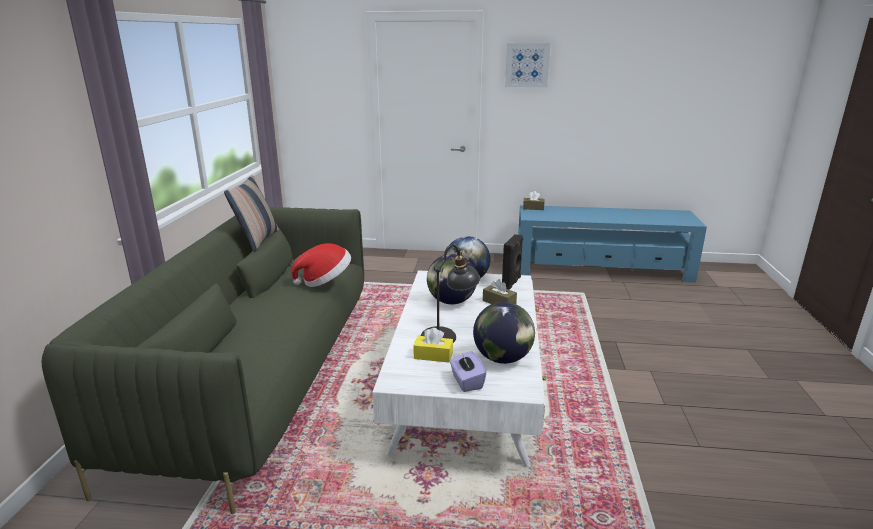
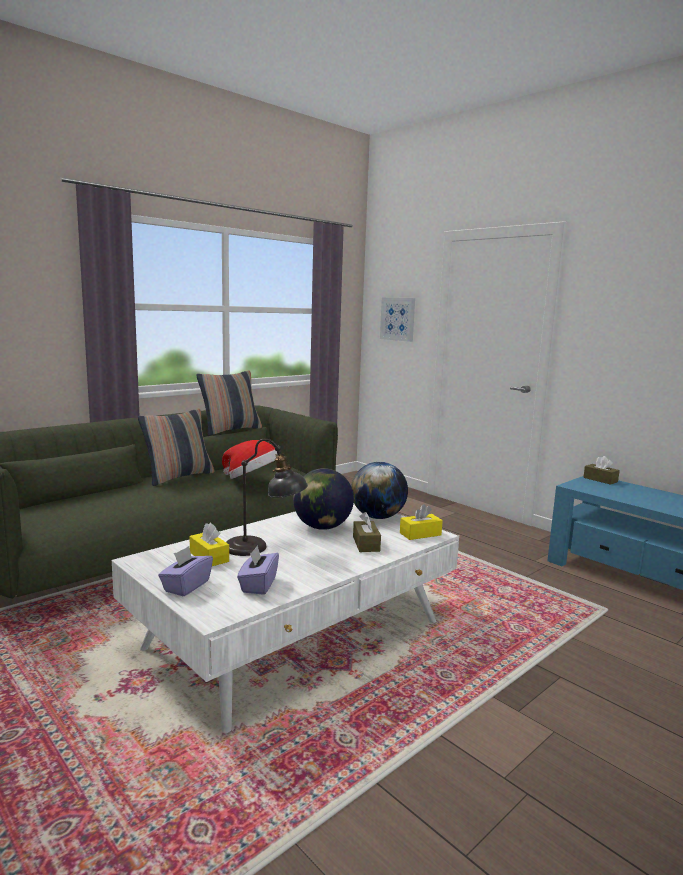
camera: 40 degrees right, 10 degrees down
globe [473,302,535,364] -> purple tissue box [237,545,279,595]
black speaker [502,234,523,290] -> yellow tissue box [400,504,443,540]
picture [505,42,551,88] -> picture moved to [380,298,415,342]
none -> pillow [138,409,215,486]

